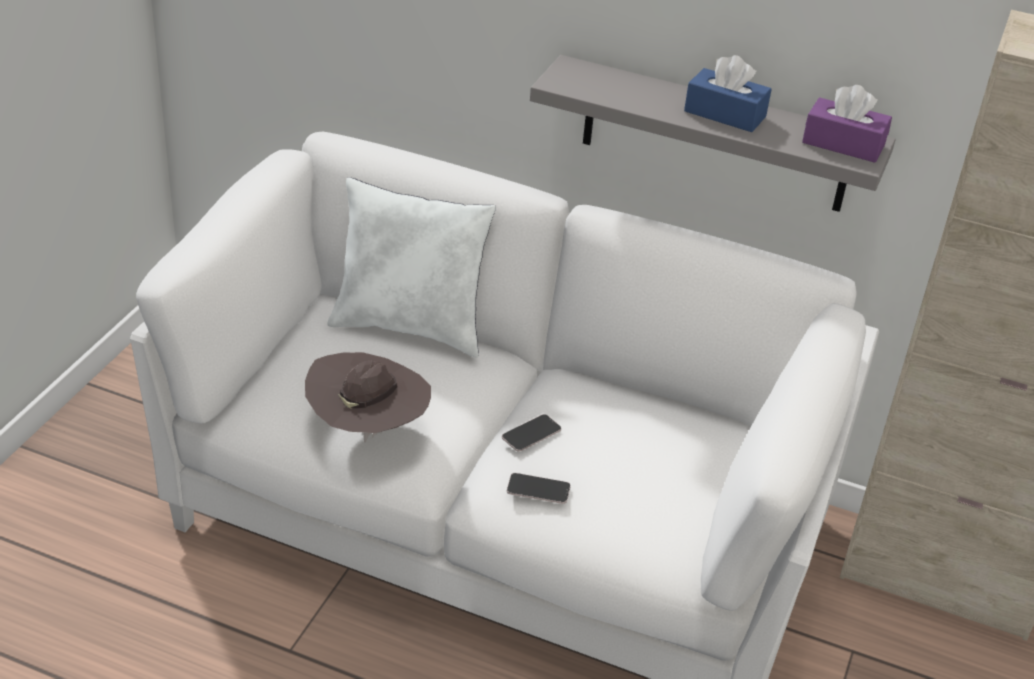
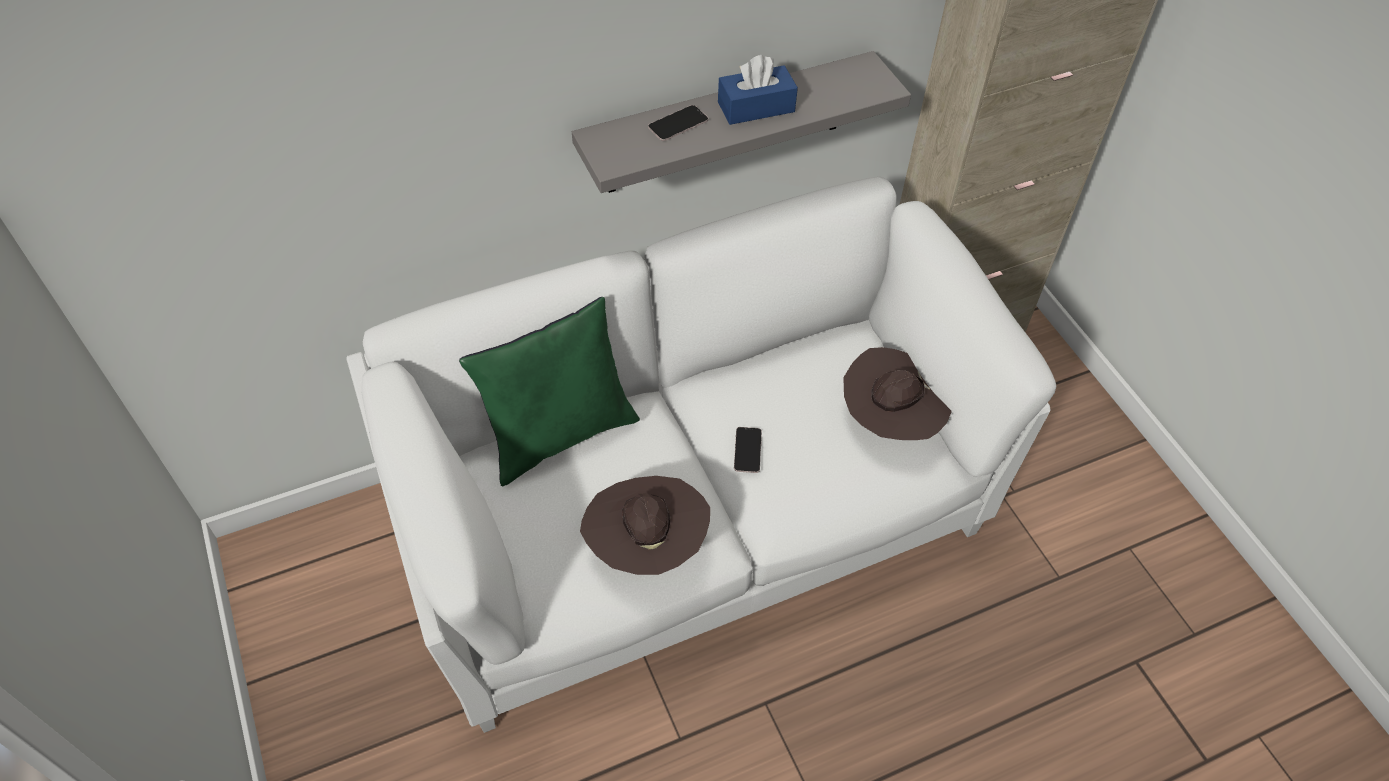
camera: 45 degrees left, 15 degrees up
white pillow [327,177,496,357] -> green pillow [459,297,640,486]
phone [507,473,571,504] -> phone moved to [648,105,708,141]
purple tissue box [802,85,892,163] -> none
none -> brown hat [843,347,952,440]

